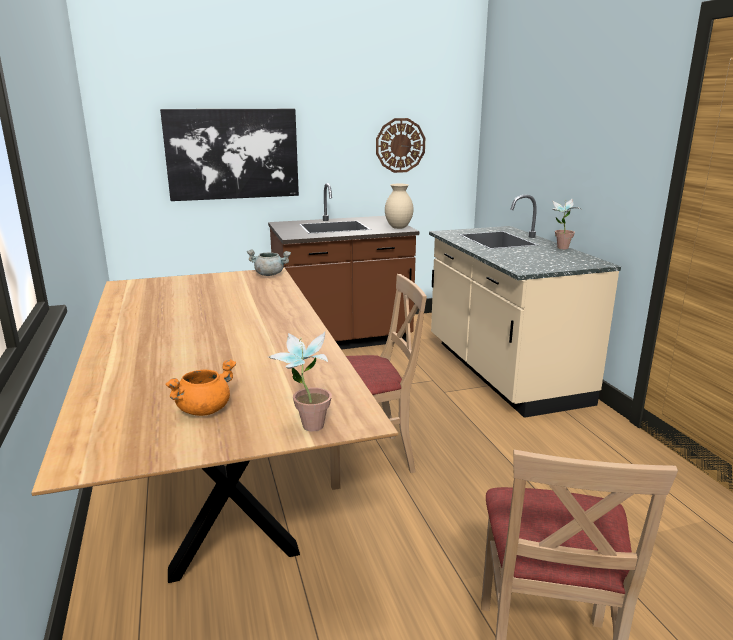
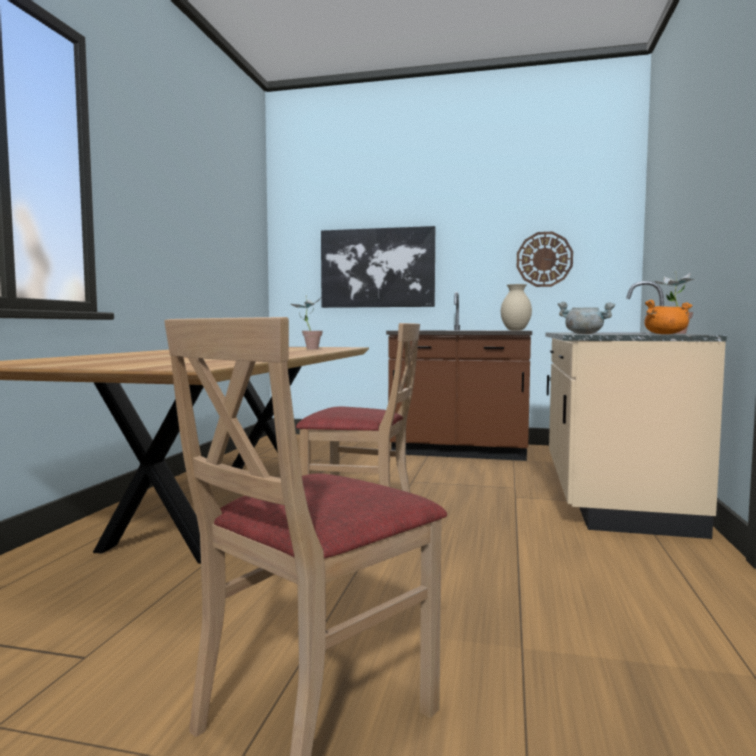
camera: 30 degrees right, 15 degrees down
orange cooking pot [165,359,236,416] -> orange cooking pot moved to [645,300,693,334]
grey cooking pot [247,249,291,276] -> grey cooking pot moved to [558,302,615,334]
potted plant [268,332,332,431] -> potted plant moved to [291,297,323,349]

